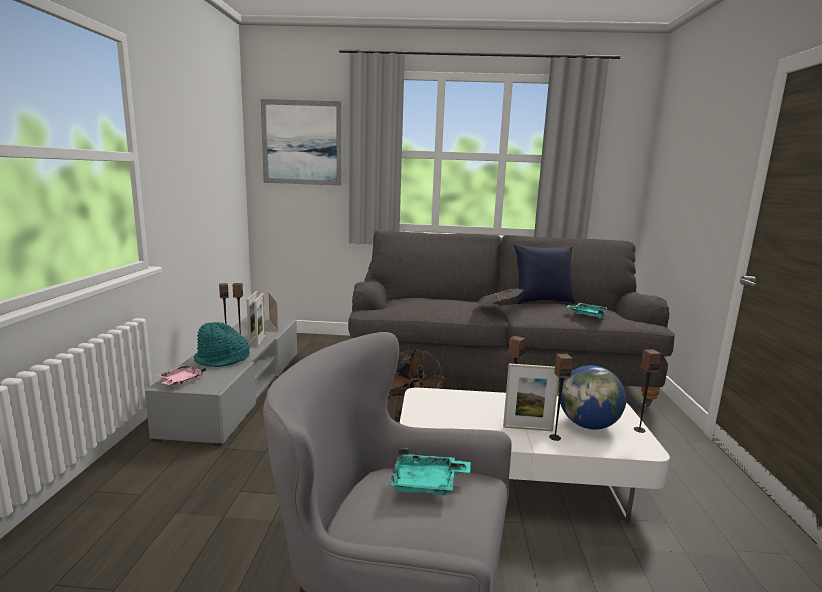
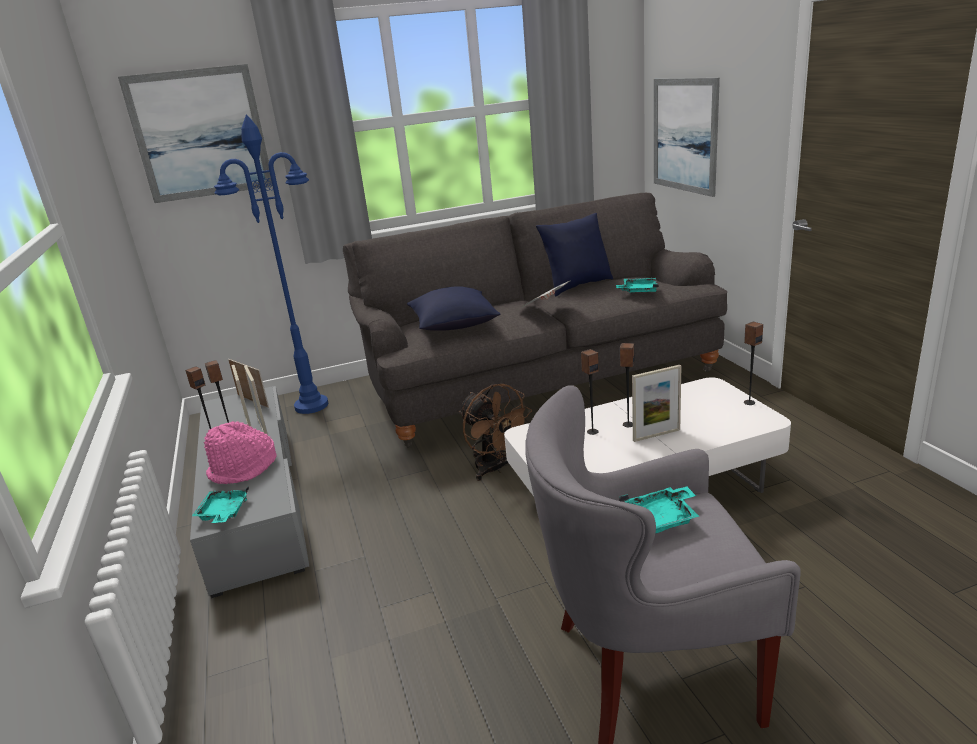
camera: 20 degrees left, 10 degrees up
pink tray [157,365,206,386] -> turquoise tray [192,486,249,523]
turquoise hat [194,322,250,367] -> pink hat [204,421,277,484]
speaker [549,354,573,441] -> speaker moved to [581,349,599,435]
globe [560,365,626,430] -> none
none -> blue floor lamp [214,114,328,414]
none -> blue pillow [407,286,500,331]
none -> picture [654,78,720,197]

